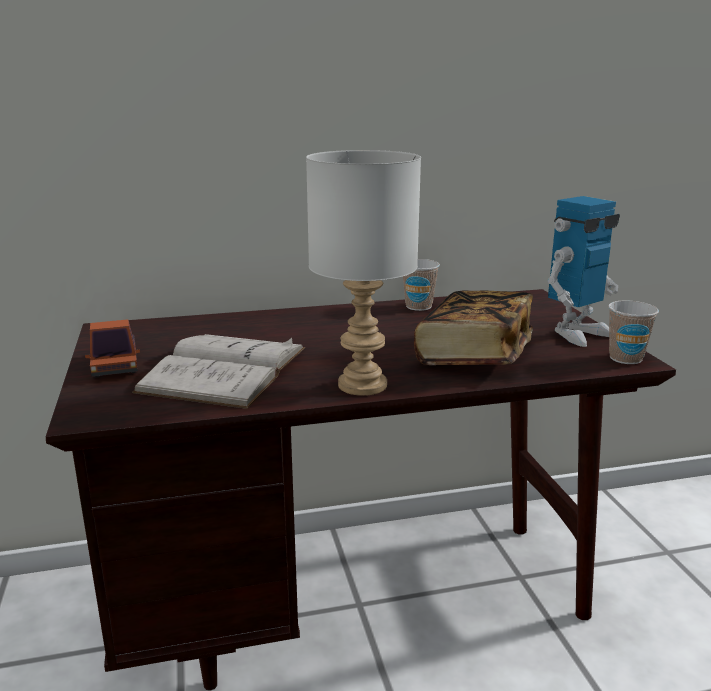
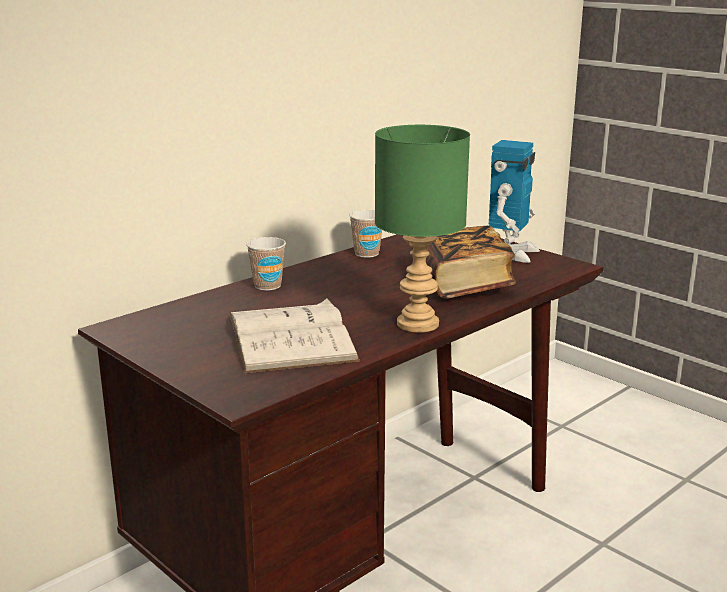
camera: 30 degrees left, 0 degrees up
toy truck [85,319,140,378] -> none
grey table lamp [306,150,421,396] -> green table lamp [375,125,470,333]
cup [608,300,659,364] -> cup moved to [246,237,286,291]

